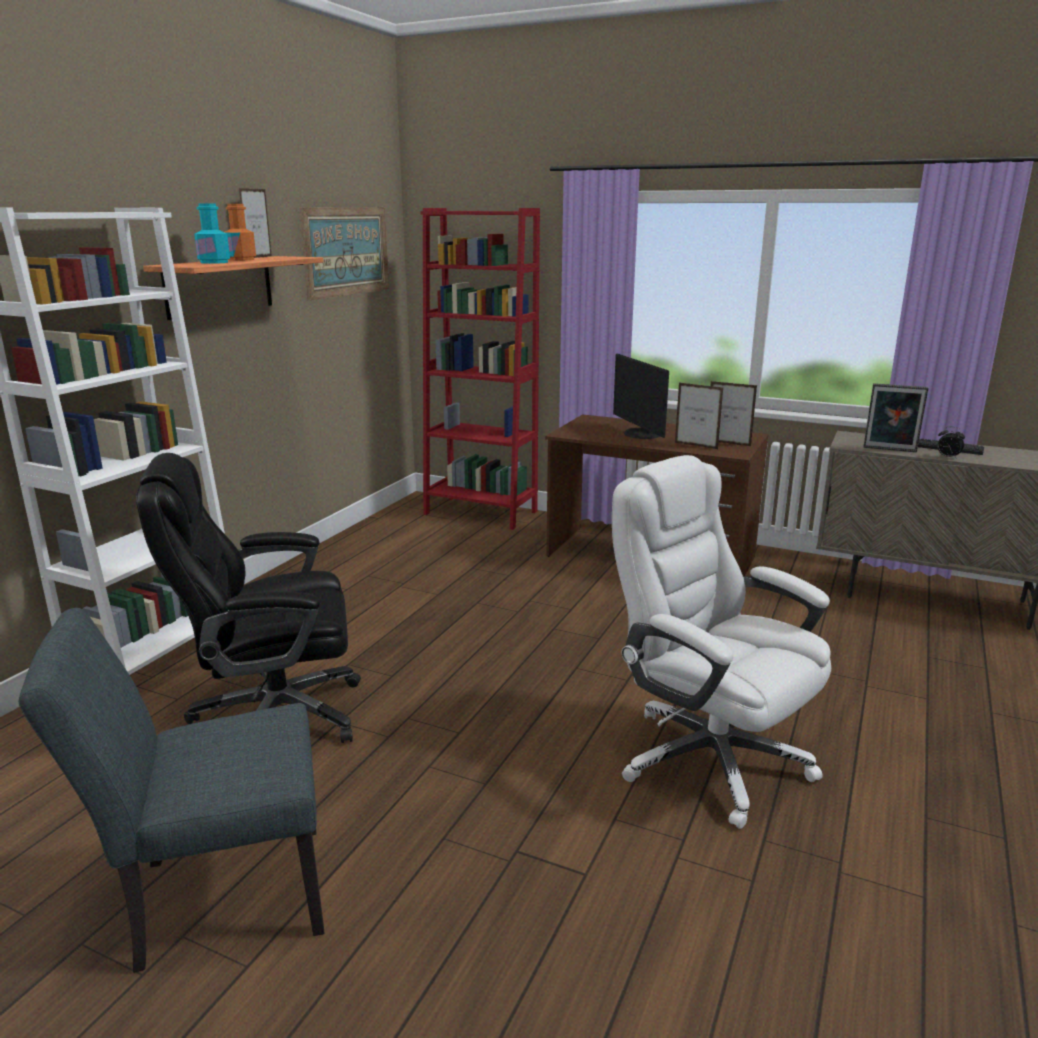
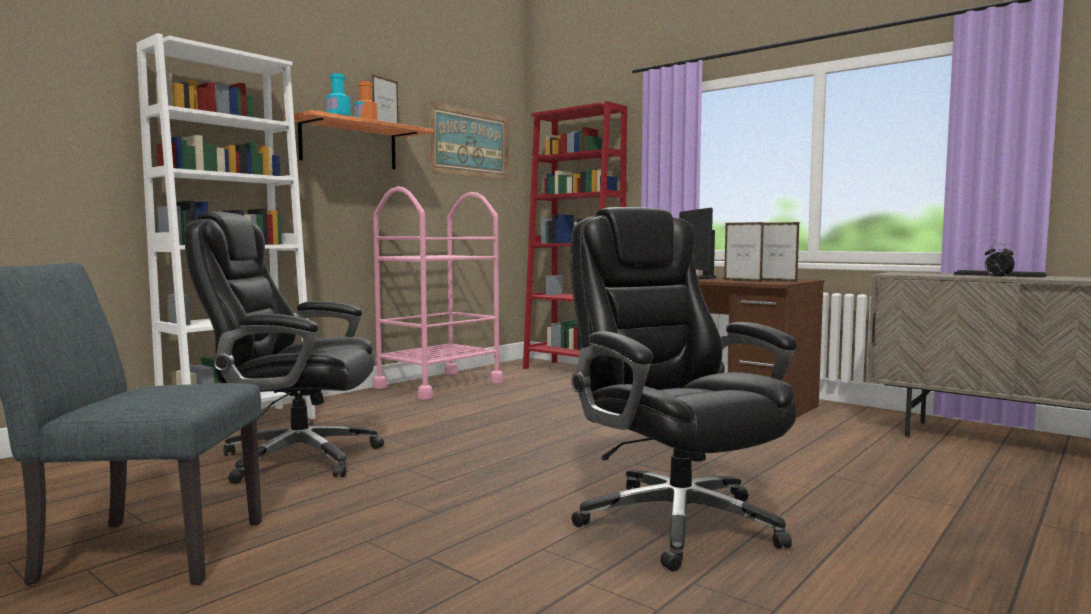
camera: 15 degrees right, 15 degrees down
white office chair [612,455,831,829] -> black office chair [570,207,797,572]
picture frame [863,383,928,452] -> none
none -> pink cart [373,186,503,399]

